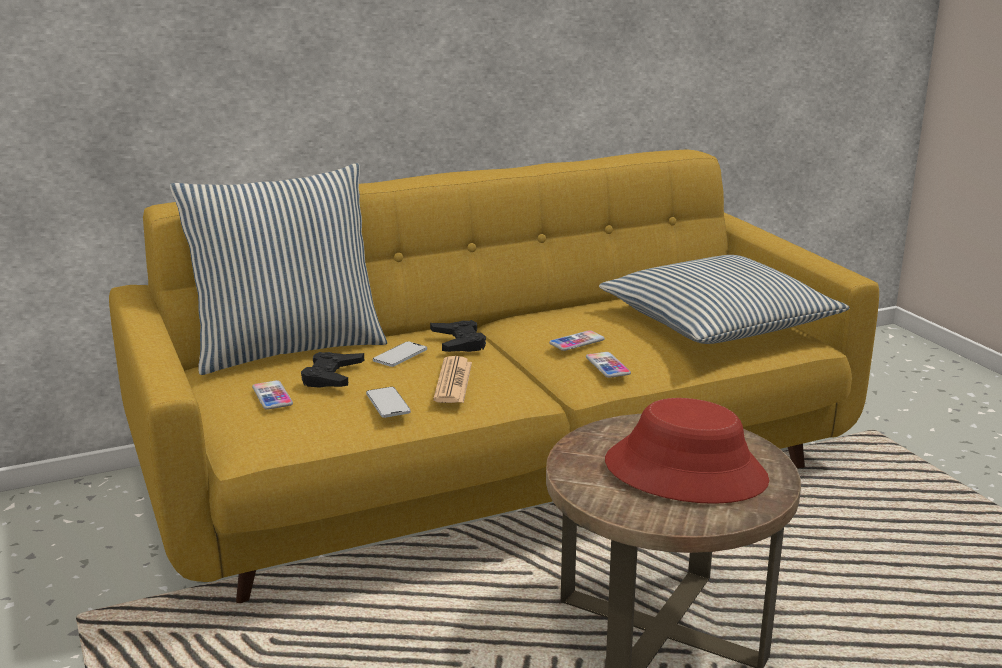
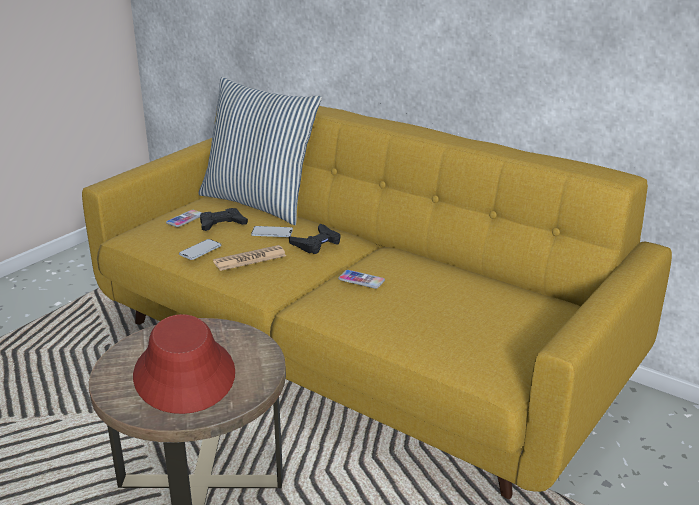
camera: 60 degrees right, 5 degrees up
phone [586,352,631,378] -> none
pillow [599,255,850,344] -> none

